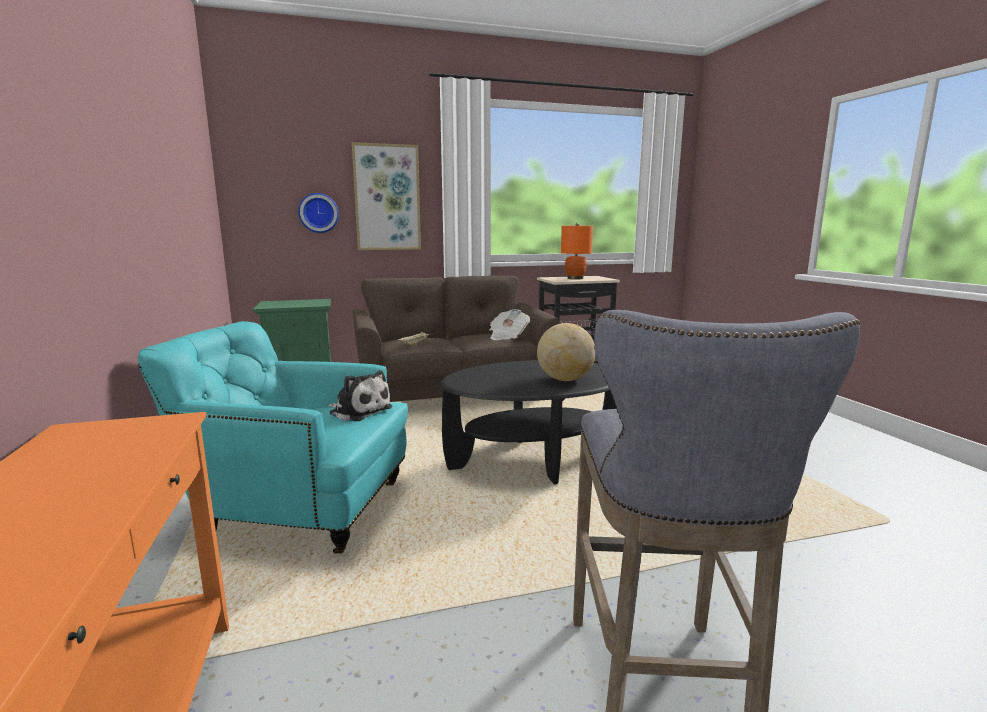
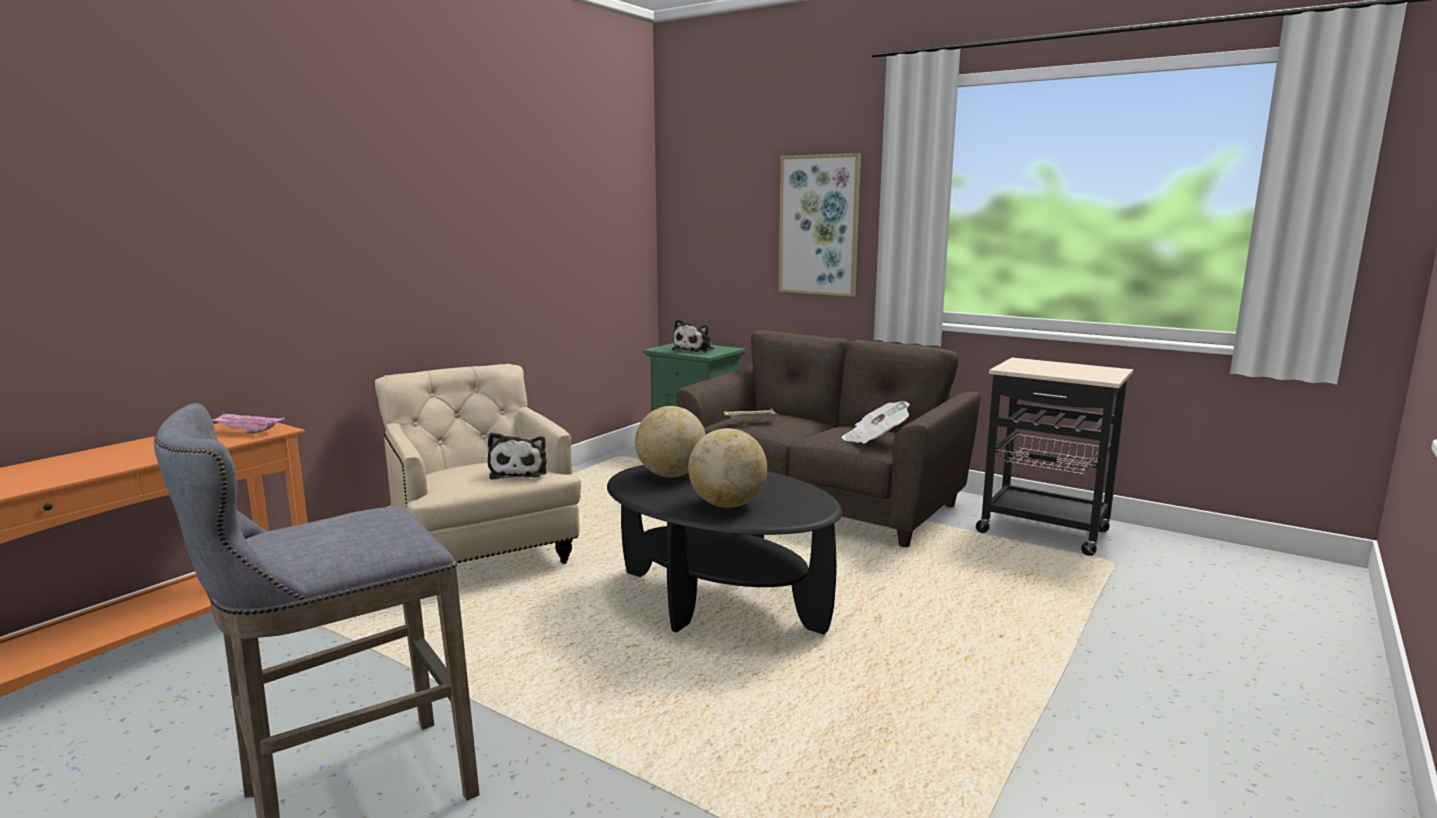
camera: 50 degrees right, 0 degrees up
turquoise armchair [138,321,408,554] -> beige armchair [375,364,581,564]
wall clock [298,193,339,233] -> none
orange table lamp [561,223,593,279] -> none
none -> pink tray [212,413,284,434]
none -> globe [635,406,706,477]
none -> plush toy [672,319,714,352]

